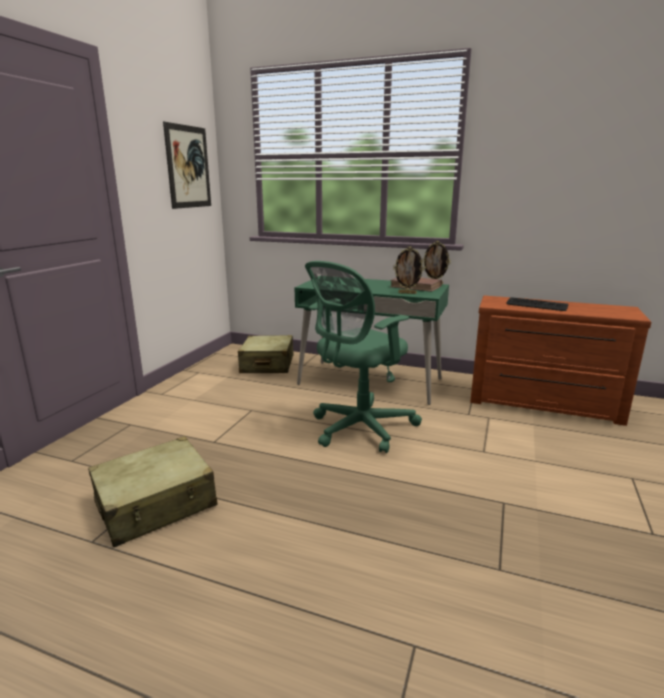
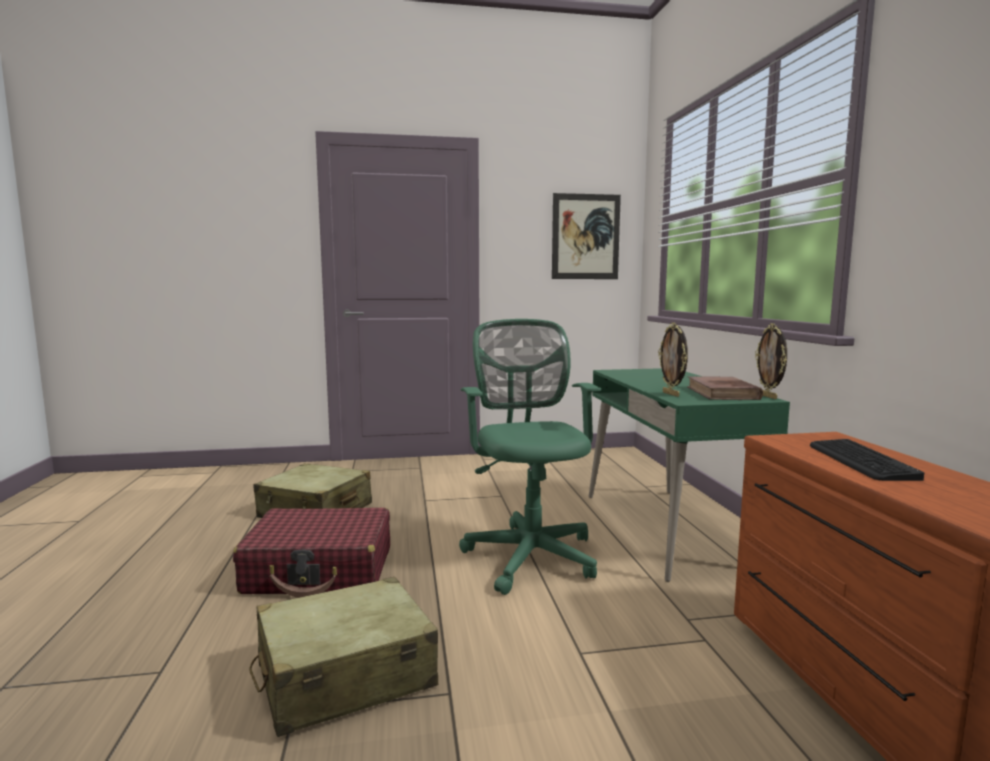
camera: 60 degrees right, 10 degrees down
beige suitcase [238,335,294,373] -> beige suitcase moved to [249,577,438,737]
green office chair [305,261,422,453] -> green office chair turned 60 degrees clockwise [459,319,601,595]
none -> red suitcase [233,508,390,598]

